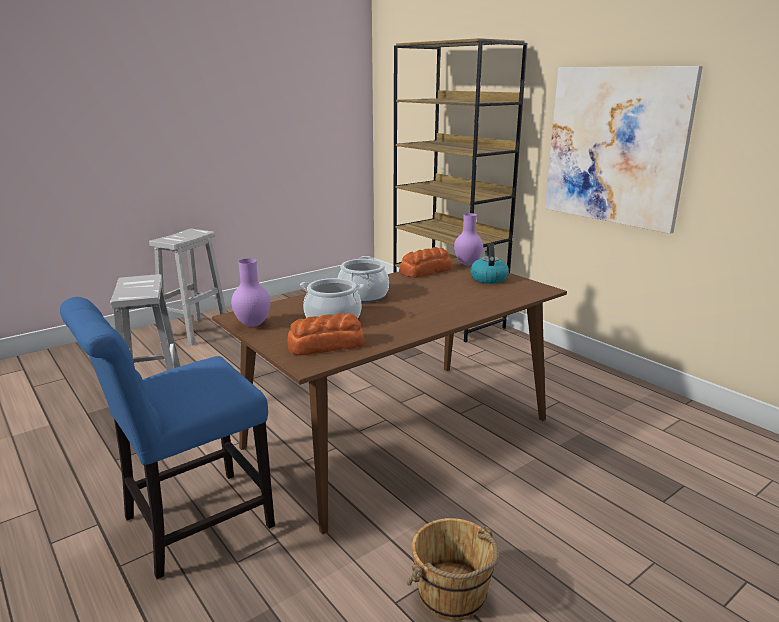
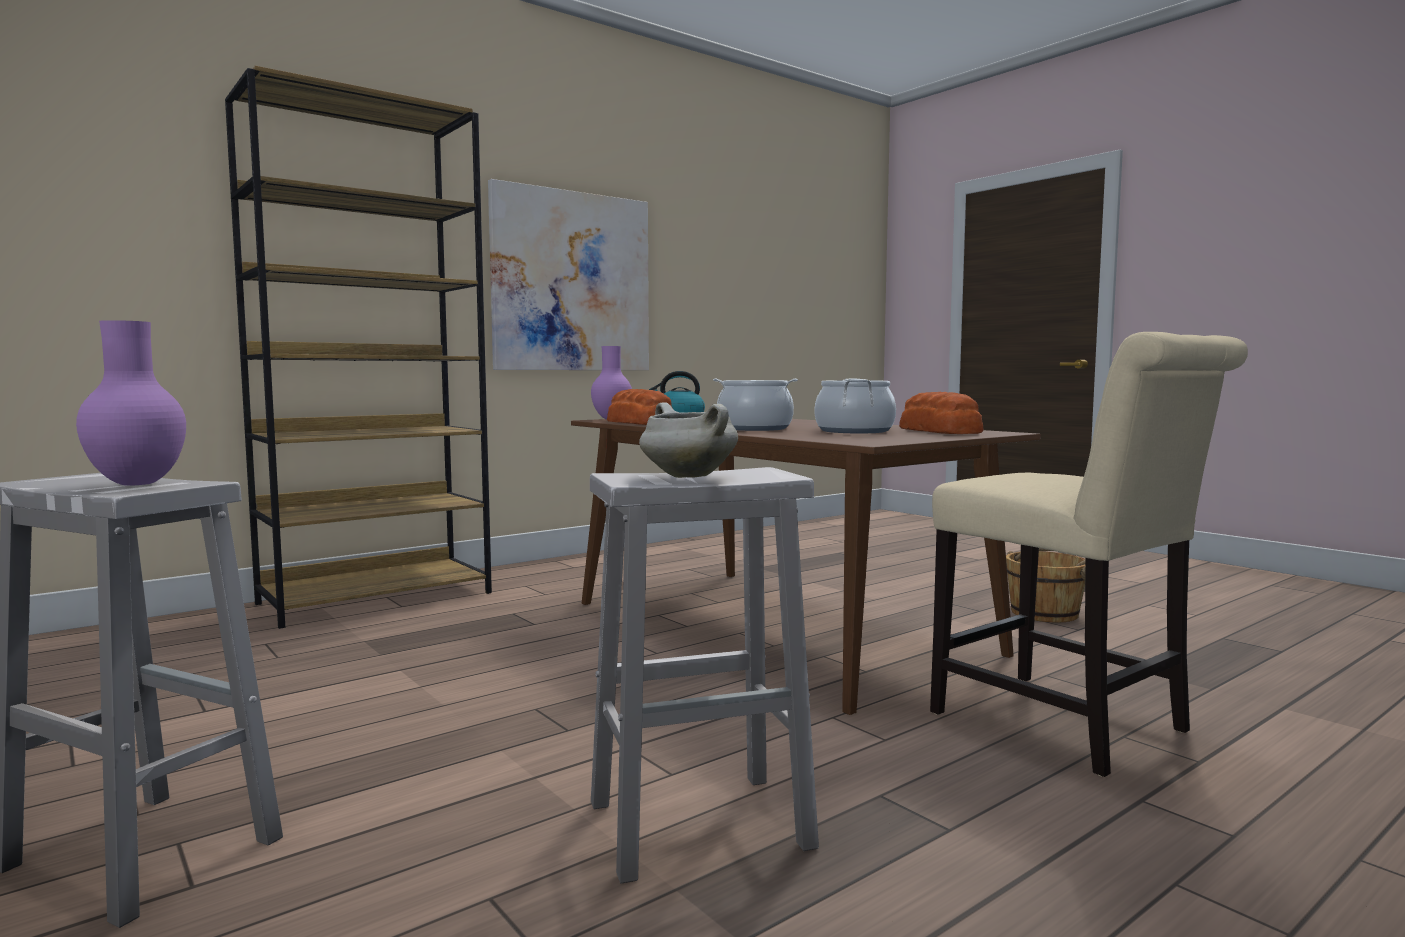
camera: 90 degrees left, 15 degrees down
blue chair [60,297,275,579] -> beige chair [930,332,1248,777]
purple vase [231,258,271,327] -> purple vase moved to [76,320,186,486]
none -> white cooking pot [639,402,738,478]

